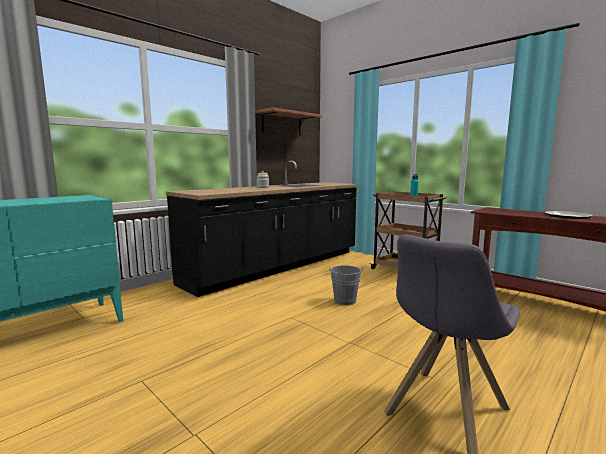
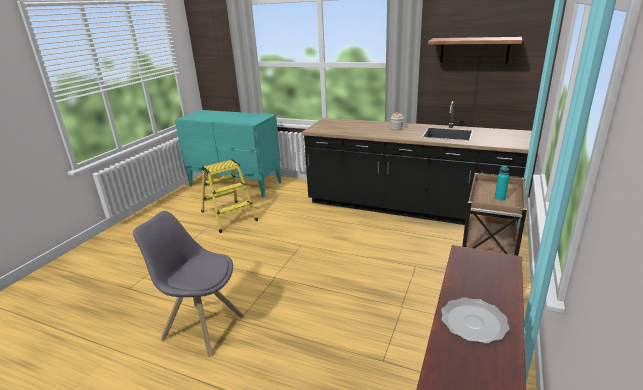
camera: 70 degrees right, 15 degrees up
grey bucket [329,265,363,305] -> none
none -> yellow step ladder [201,159,258,233]

